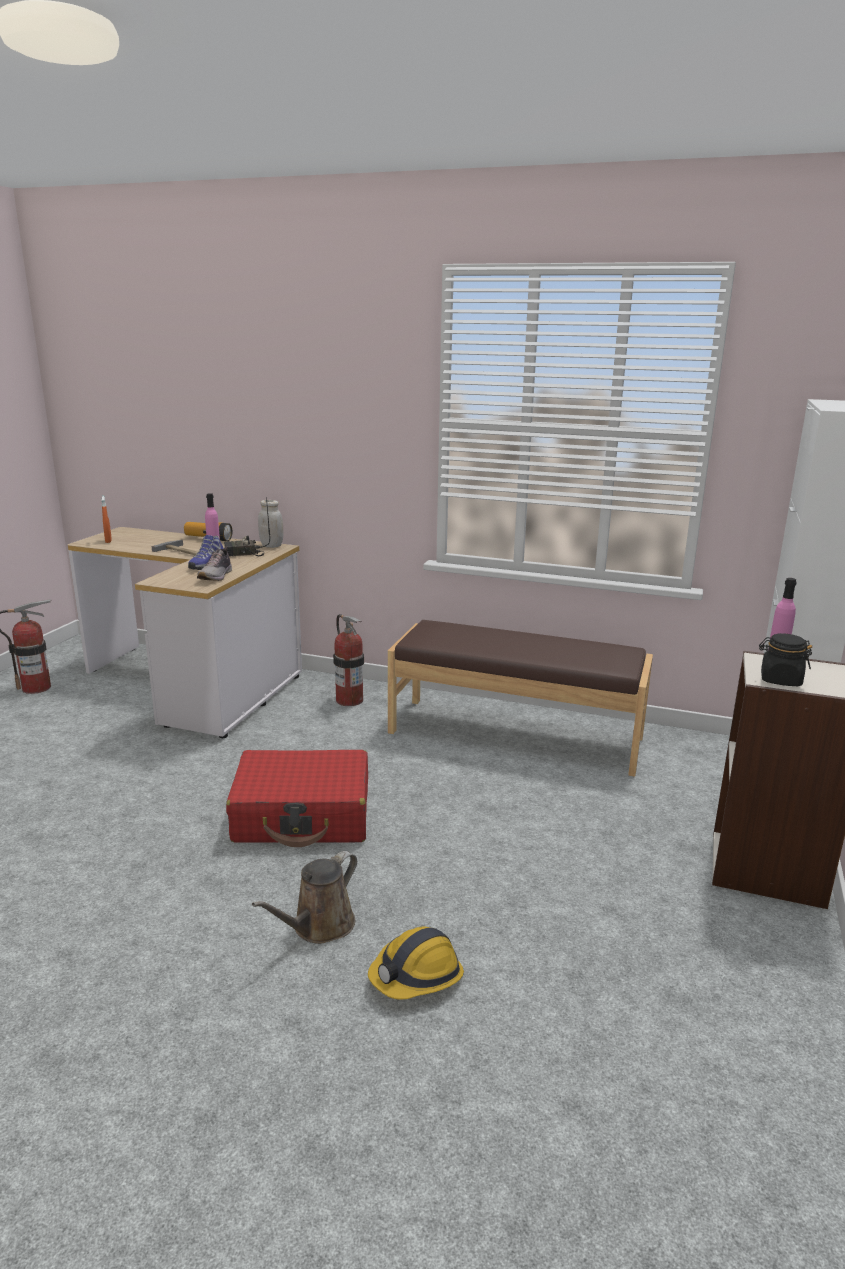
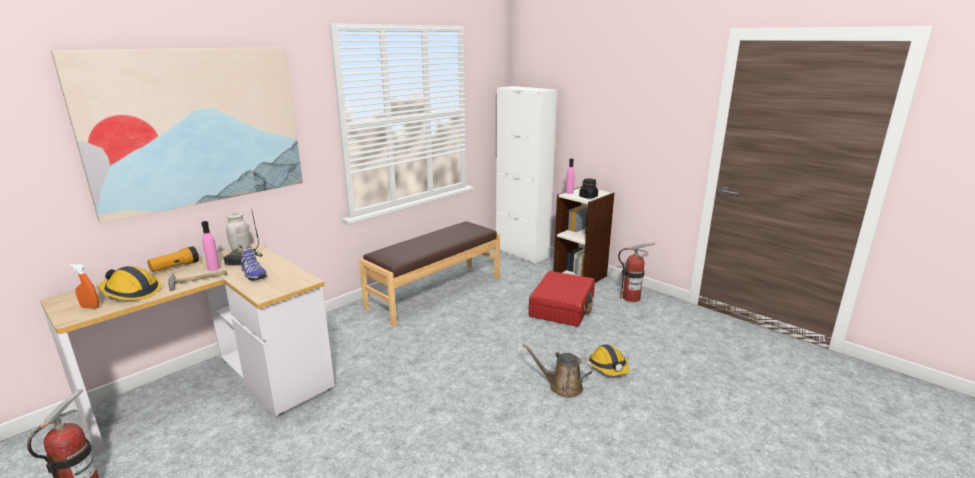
camera: 65 degrees left, 0 degrees up
shoe [197,547,232,581] -> none
red suitcase [226,750,368,847] -> red suitcase moved to [529,271,595,327]
brown watering can [252,851,357,944] -> brown watering can turned 135 degrees clockwise [522,344,593,398]
fire extinguisher [333,614,364,706] -> fire extinguisher moved to [618,243,655,302]
none -> picture [51,47,303,224]
none -> hard hat [99,266,161,301]

